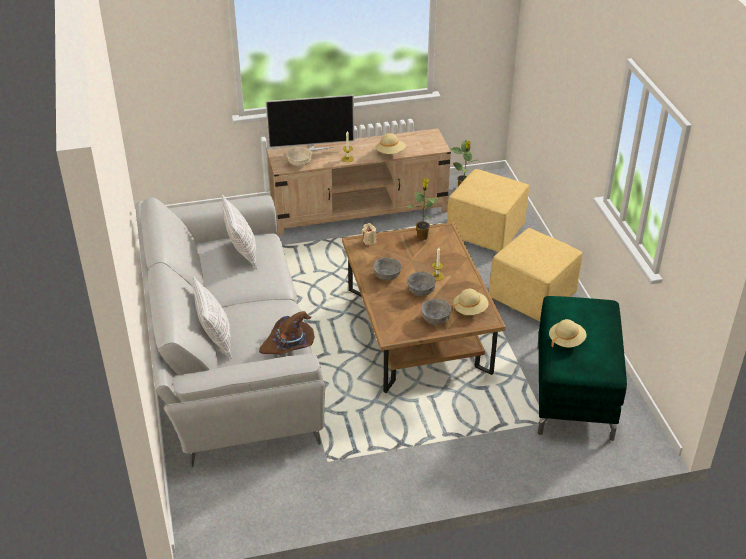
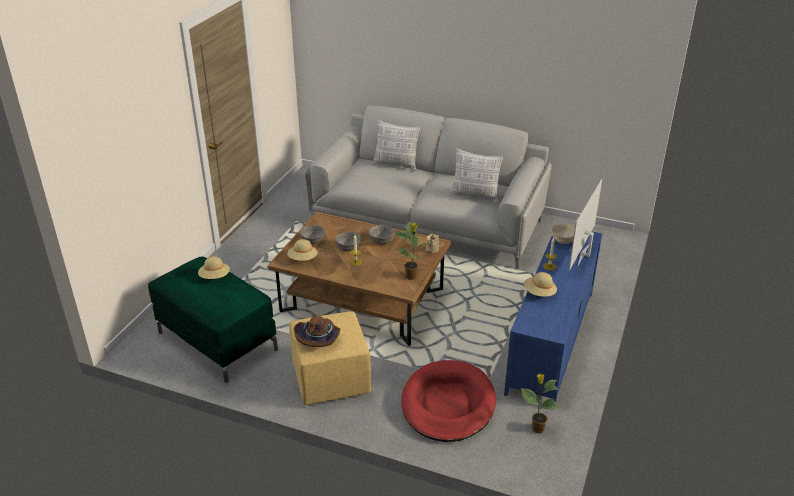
camera: 125 degrees right, 5 degrees down
brown hat [259,311,315,355] -> brown hat moved to [294,315,340,347]
beige tv stand [267,128,451,236] -> blue tv stand [504,232,602,402]
yellow ottoman [447,169,529,252] -> red dog bed [401,360,496,442]

